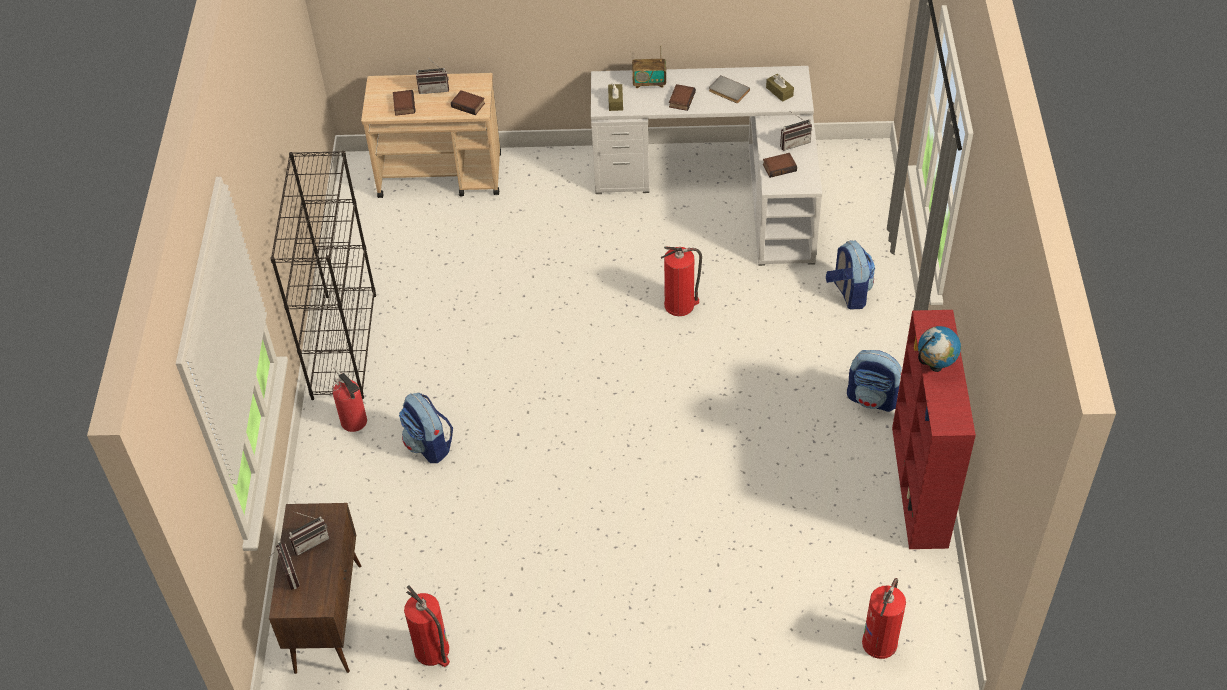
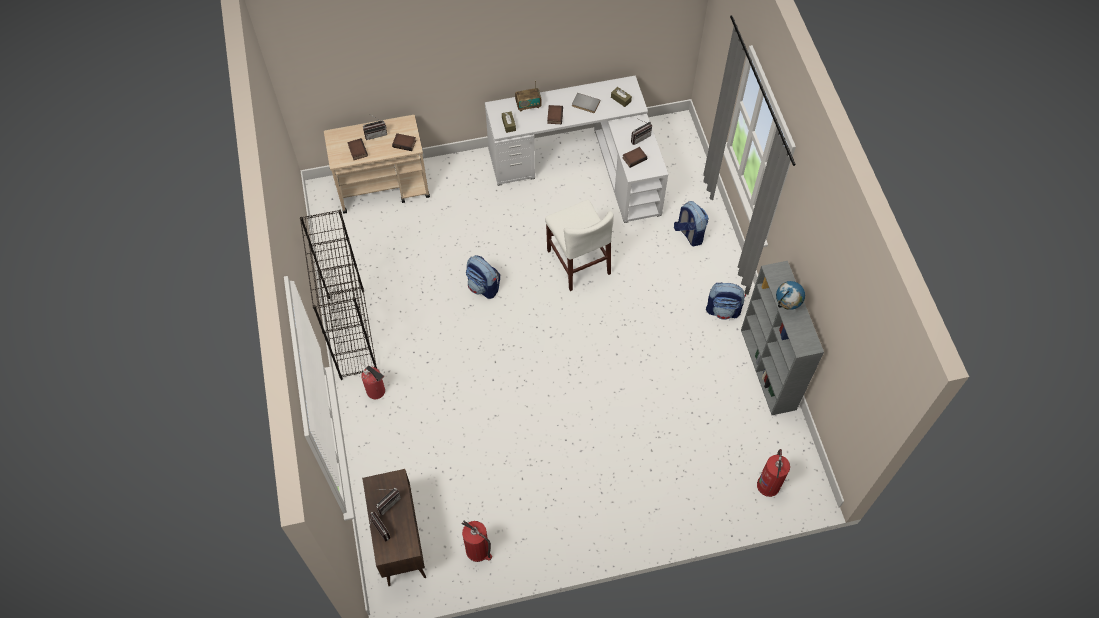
camera: 15 degrees left, 10 degrees up
backpack [399,393,453,463] -> backpack moved to [466,255,500,299]
fire extinguisher [661,247,702,316] -> white chair [545,200,614,291]
red bookcase [892,310,976,549] -> grey bookcase [741,261,824,415]

